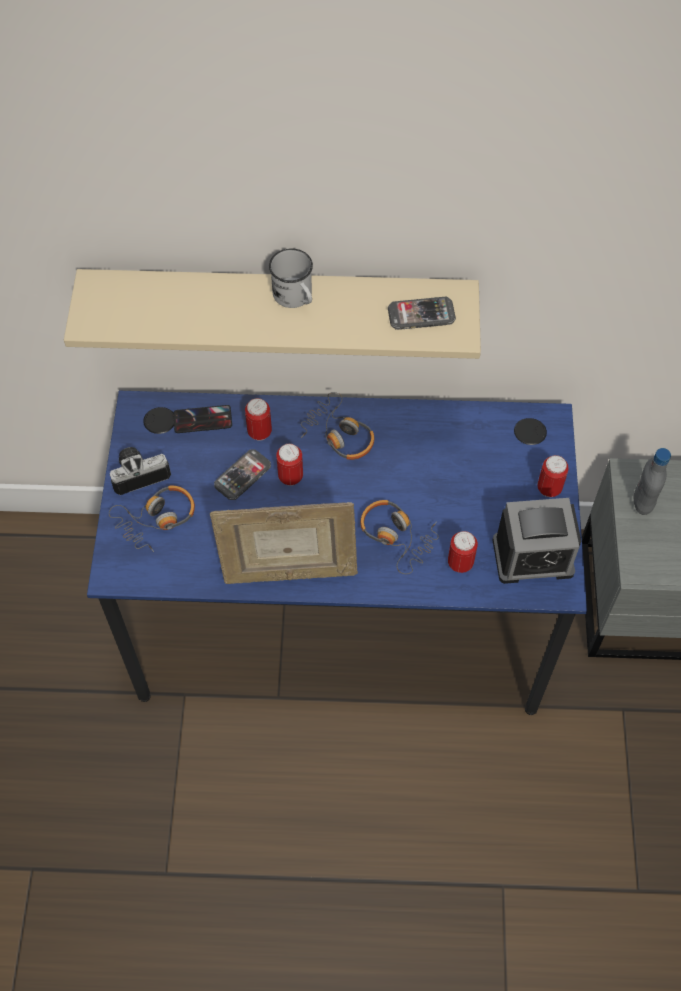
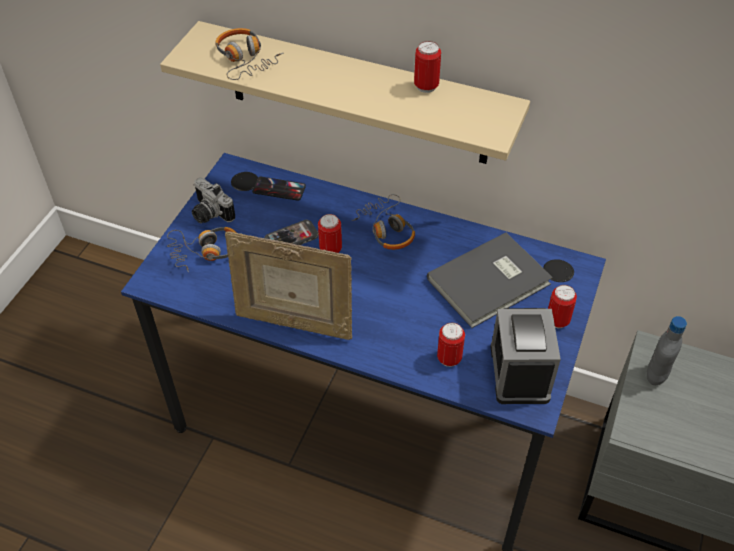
camera: 20 degrees right, 10 degrees down
camera [110,447,171,495] -> camera turned 135 degrees counterclockwise [192,178,235,223]
can [245,398,272,440] -> can moved to [414,41,441,93]
white mug [269,248,313,308] -> none
headphones [360,500,439,574] -> headphones moved to [215,28,283,80]
phone [388,297,456,330] -> none
alarm clock [493,498,581,584] -> alarm clock turned 75 degrees clockwise [490,308,561,404]
none -> grey book [427,232,553,328]

